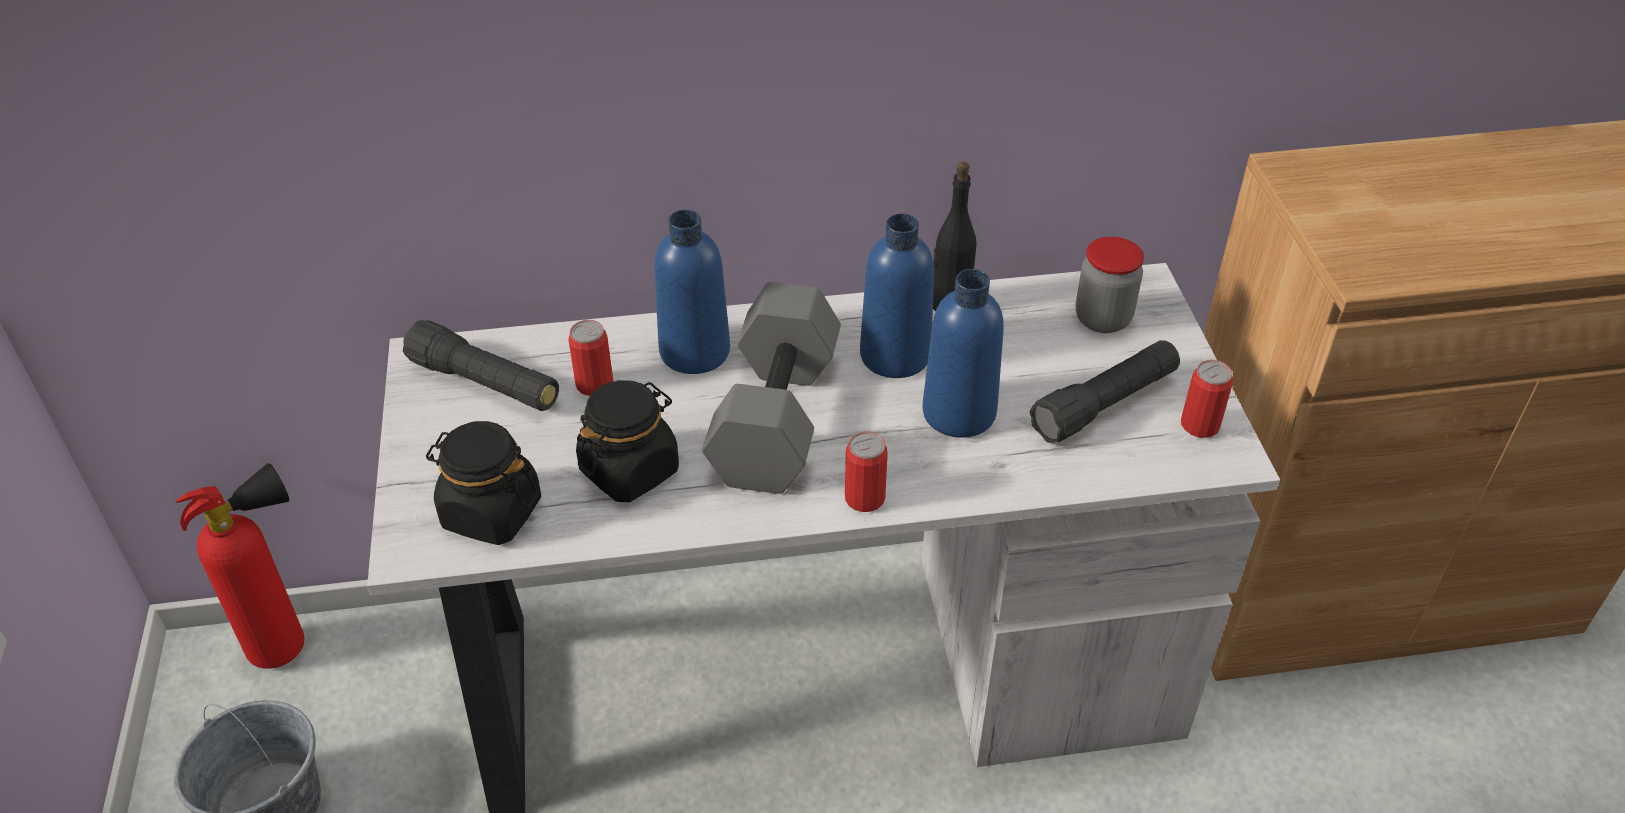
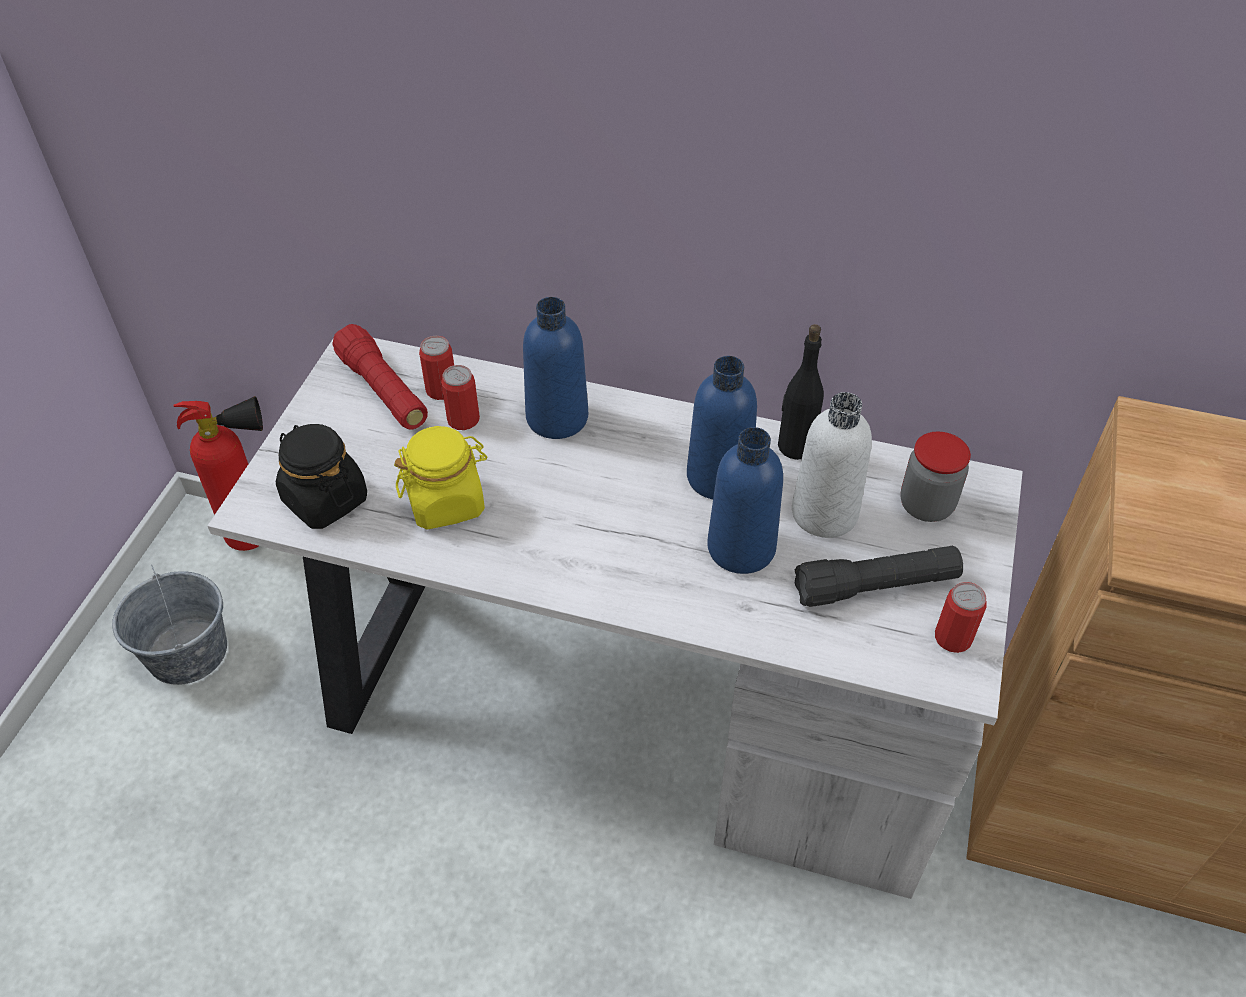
camera: 25 degrees right, 5 degrees up
black flashlight [403,320,559,411] -> red flashlight [333,324,428,430]
black jar [576,380,679,502] -> yellow jar [394,426,487,530]
grey dumbbell [702,282,841,494] -> none
can [845,431,888,512] -> can moved to [419,336,454,400]
none -> white bottle [792,392,872,538]

